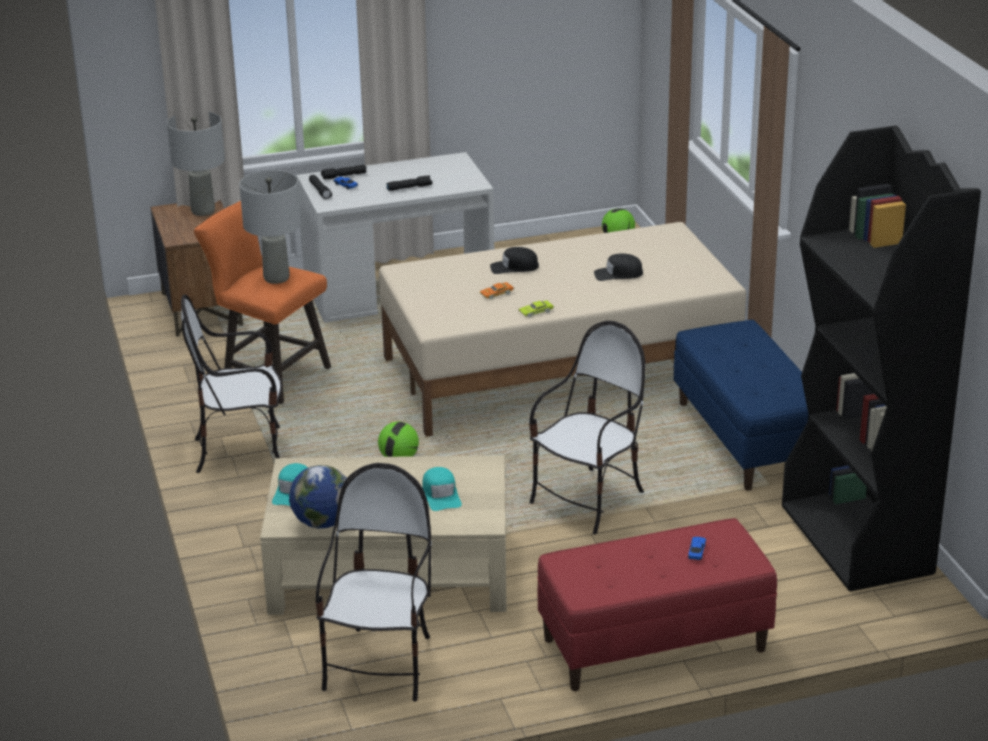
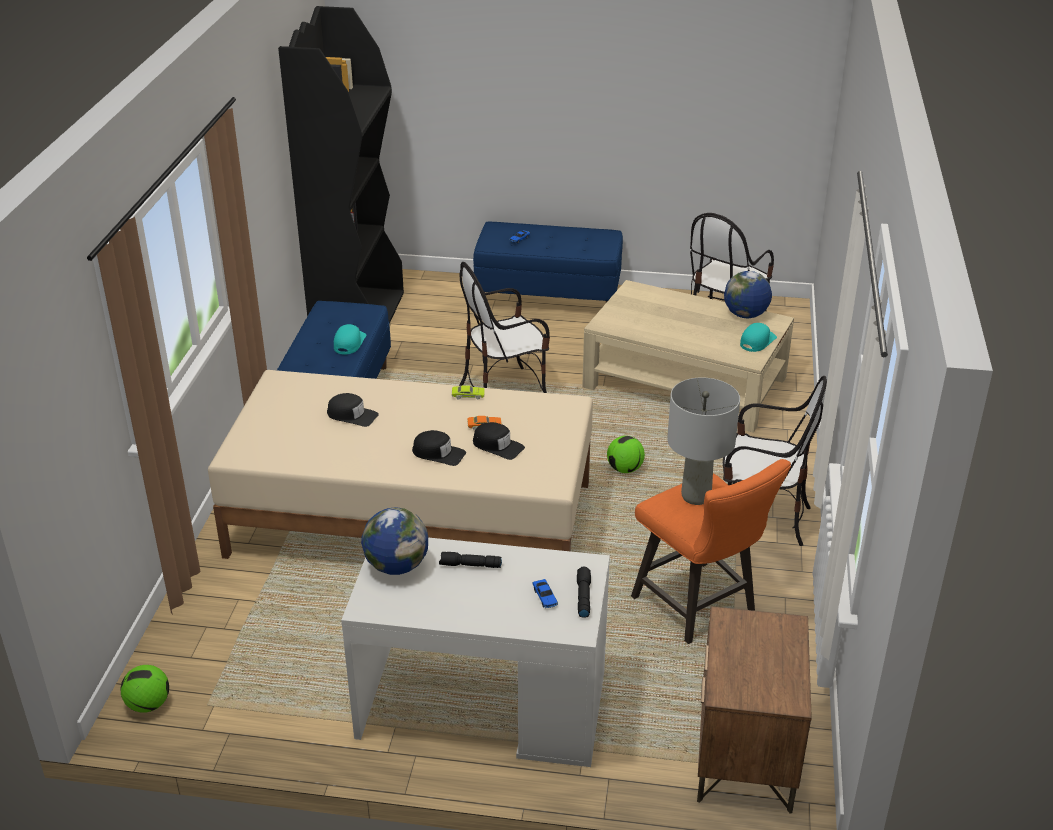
camera: 155 degrees left, 5 degrees up
grey table lamp [167,112,225,216] -> none
black flashlight [321,165,366,179] -> none
turquoise cap [422,467,462,511] -> turquoise cap moved to [334,324,366,355]
red bench [537,518,777,691] -> blue bench [473,222,623,303]
none -> globe [361,507,428,575]
none -> black cap [473,422,525,460]

